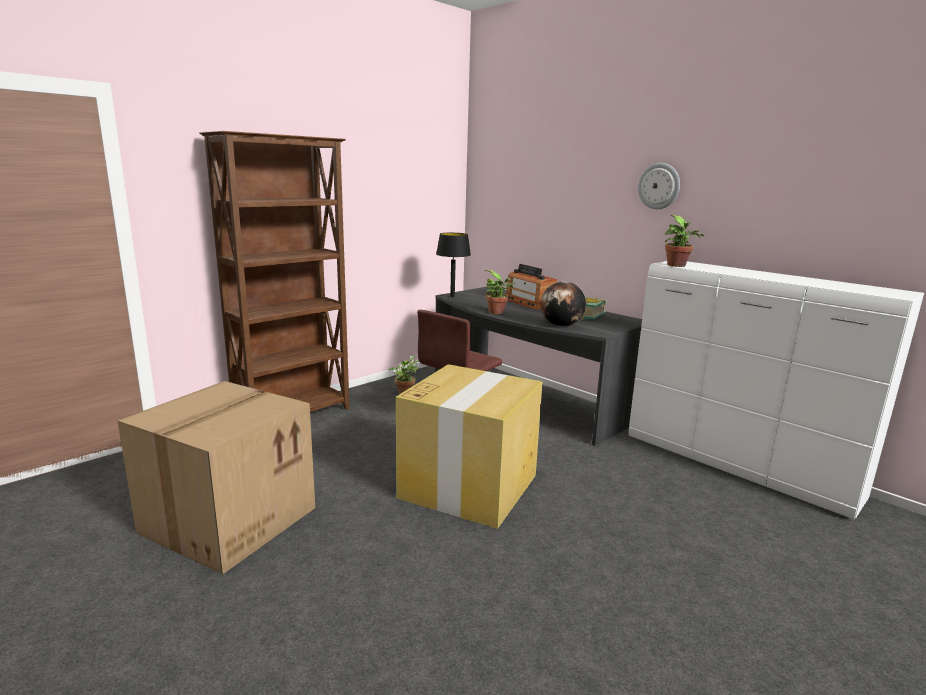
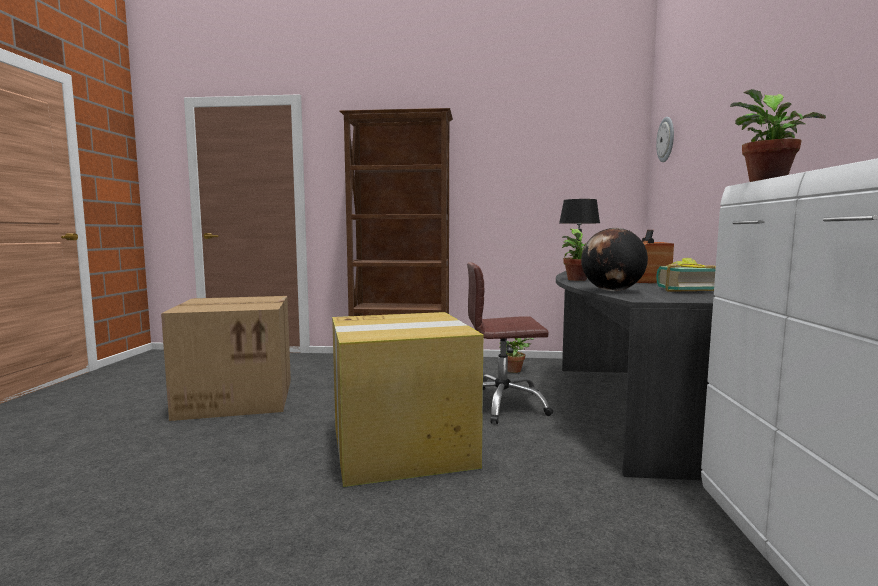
camera: 50 degrees right, 10 degrees down
wall clock [638,163,680,209] -> wall clock moved to [656,117,674,162]

